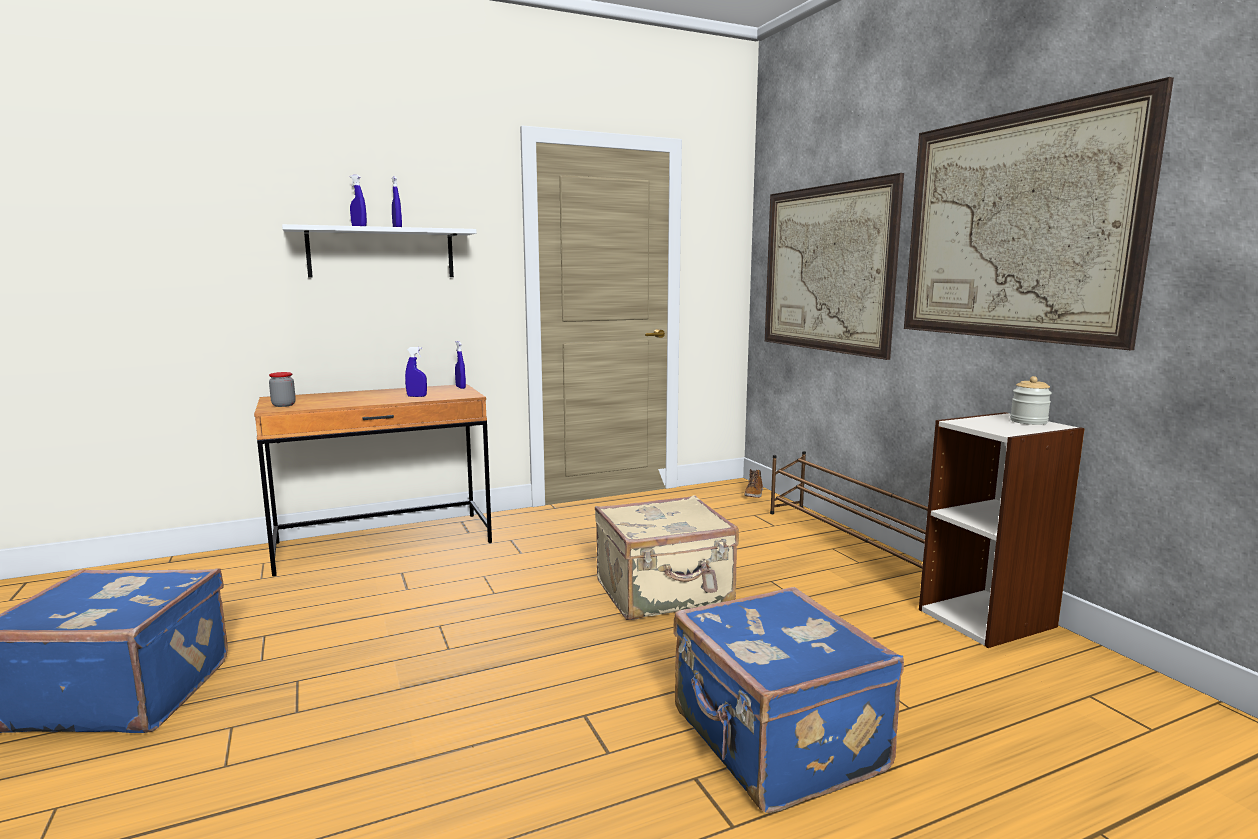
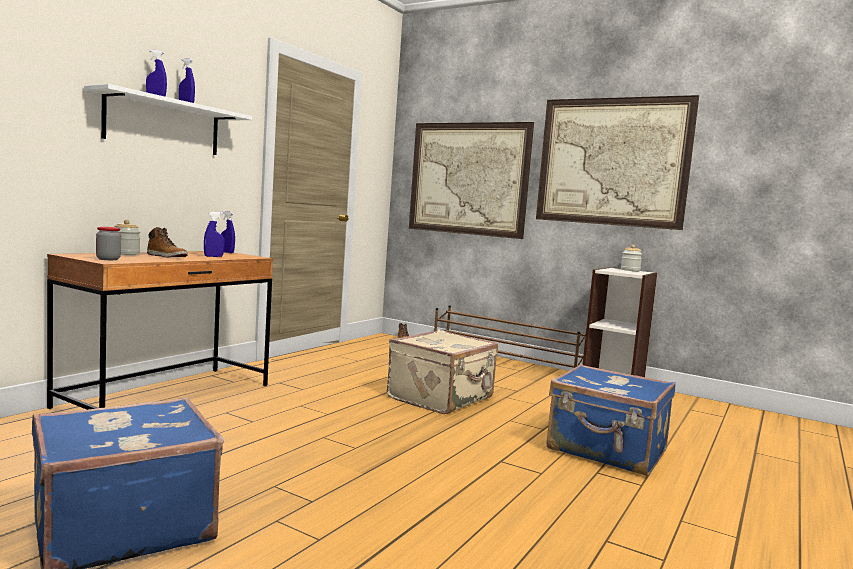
camera: 35 degrees left, 5 degrees down
none -> jar [115,220,140,255]
none -> boot [147,227,188,258]

